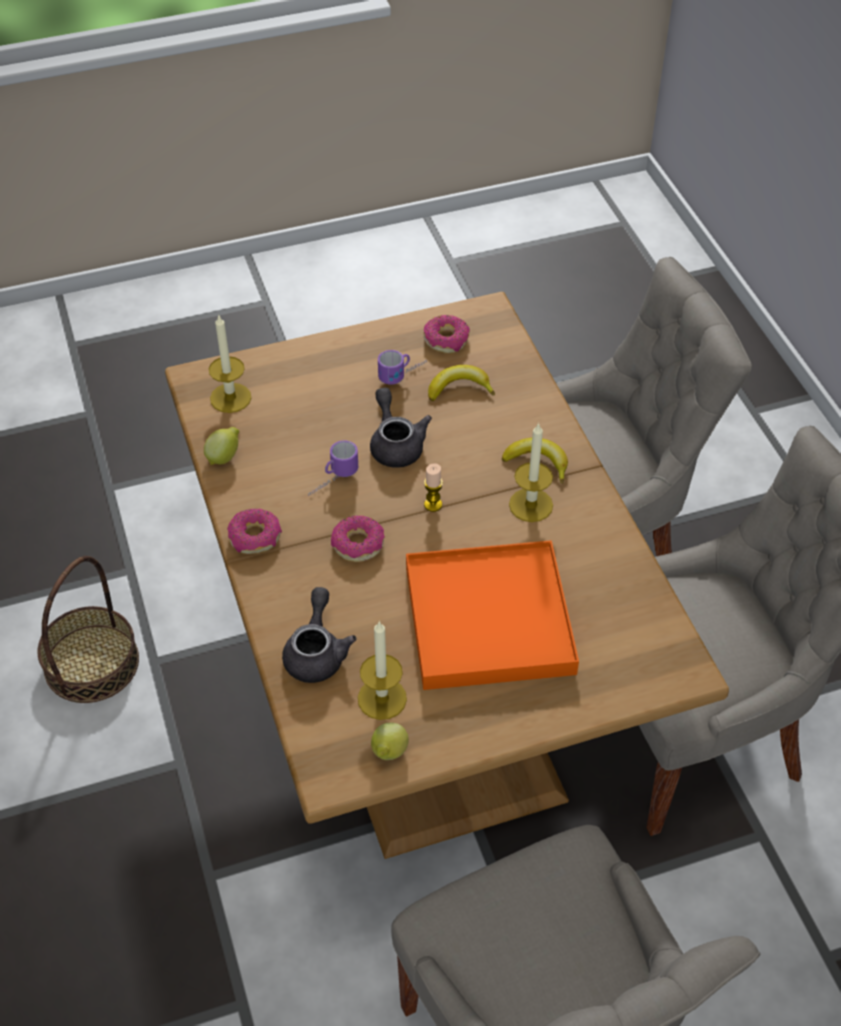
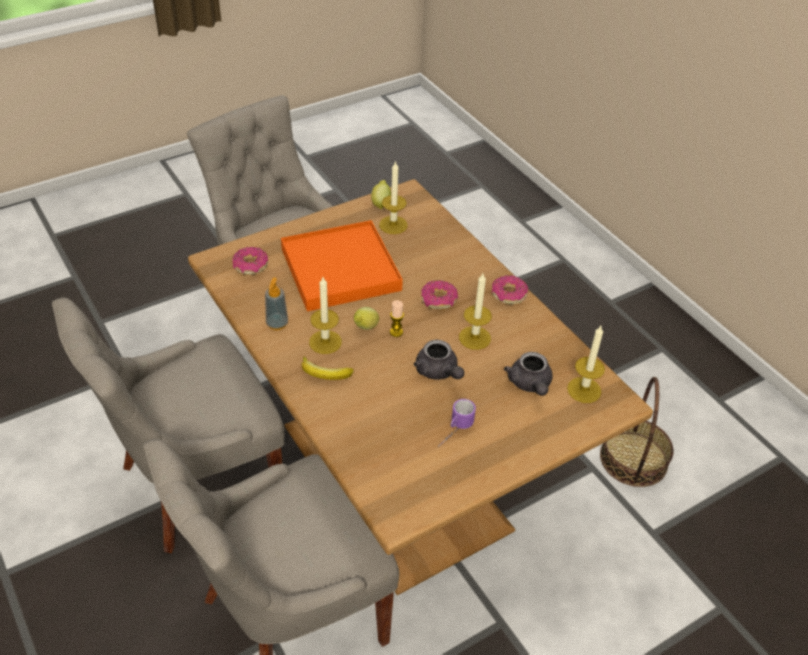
camera: 165 degrees right, 5 degrees down
lemon [204,427,239,465] -> lemon moved to [354,307,379,330]
grey teapot [282,587,357,683] -> grey teapot moved to [504,352,552,396]
mug [308,440,358,496] -> candle [459,273,492,350]
donut [424,315,470,354] -> donut moved to [233,247,268,275]
banana [428,365,495,401] -> none
none -> soap dispenser [265,277,288,330]

